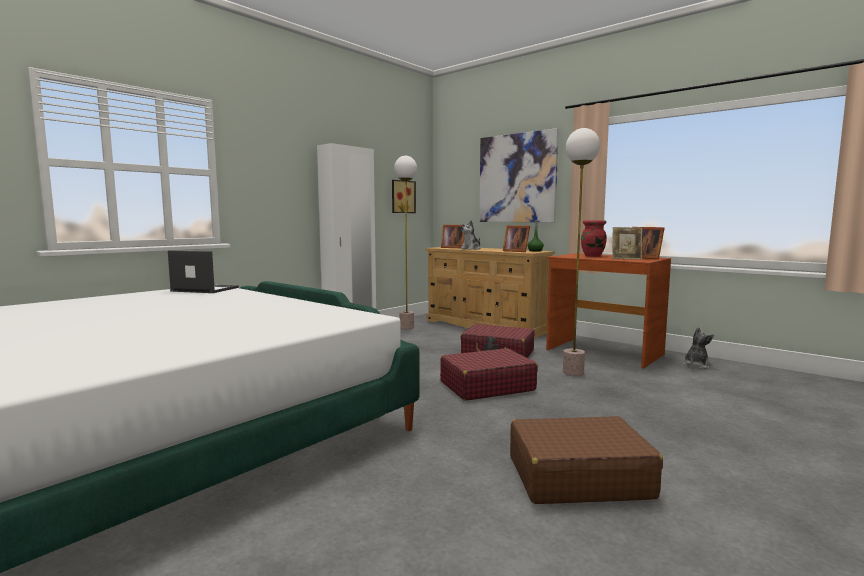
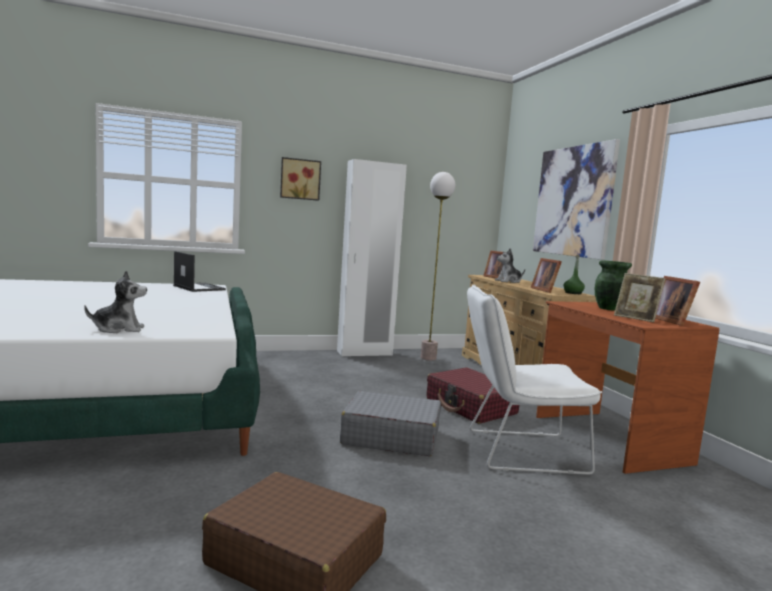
camera: 30 degrees right, 0 degrees up
picture [392,180,416,213] -> picture moved to [280,157,321,201]
red suitcase [440,348,538,401] -> grey suitcase [340,391,441,456]
floor lamp [563,128,600,376] -> white chair [467,284,602,475]
red vase [581,221,607,257] -> green vase [595,261,632,311]
plush toy [683,327,714,369] -> plush toy moved to [84,270,147,333]

